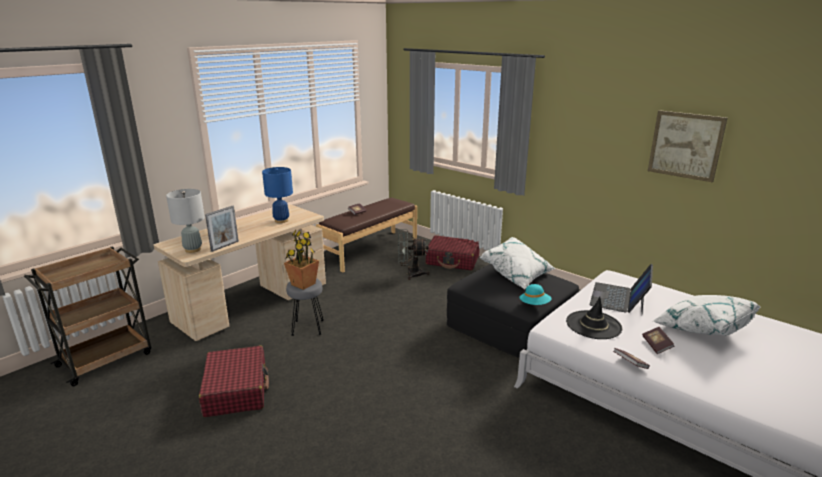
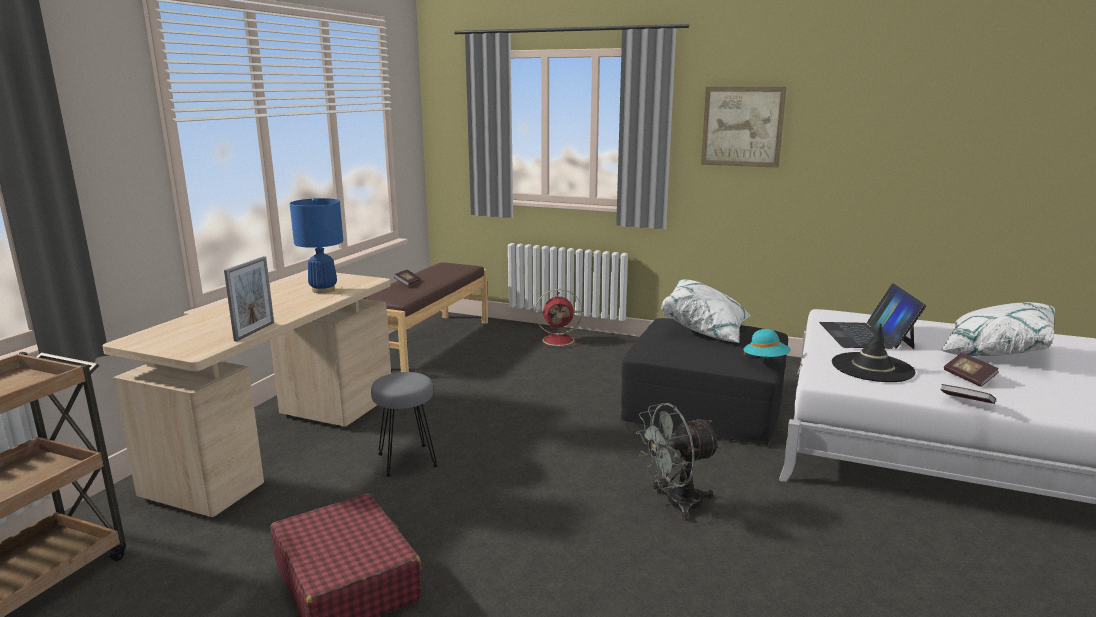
camera: 20 degrees left, 5 degrees down
grey table lamp [166,189,205,253] -> none
potted plant [284,230,319,290] -> none
grey fan [398,229,430,280] -> grey fan moved to [636,403,721,521]
red suitcase [425,235,479,270] -> red fan [534,289,582,348]
picture [648,110,727,182] -> picture moved to [701,87,786,168]

